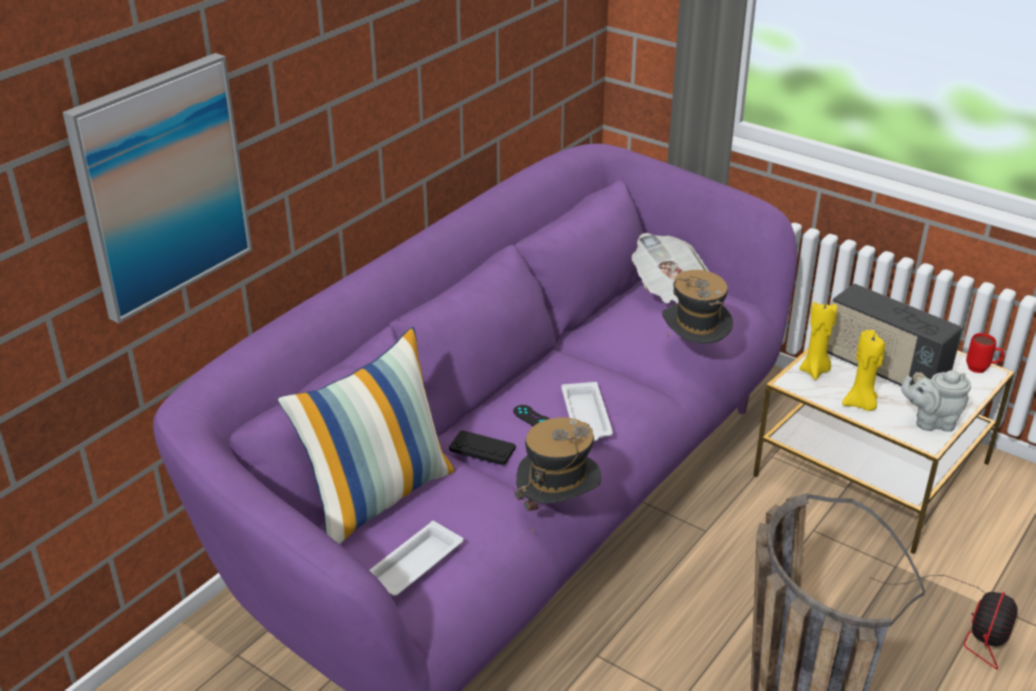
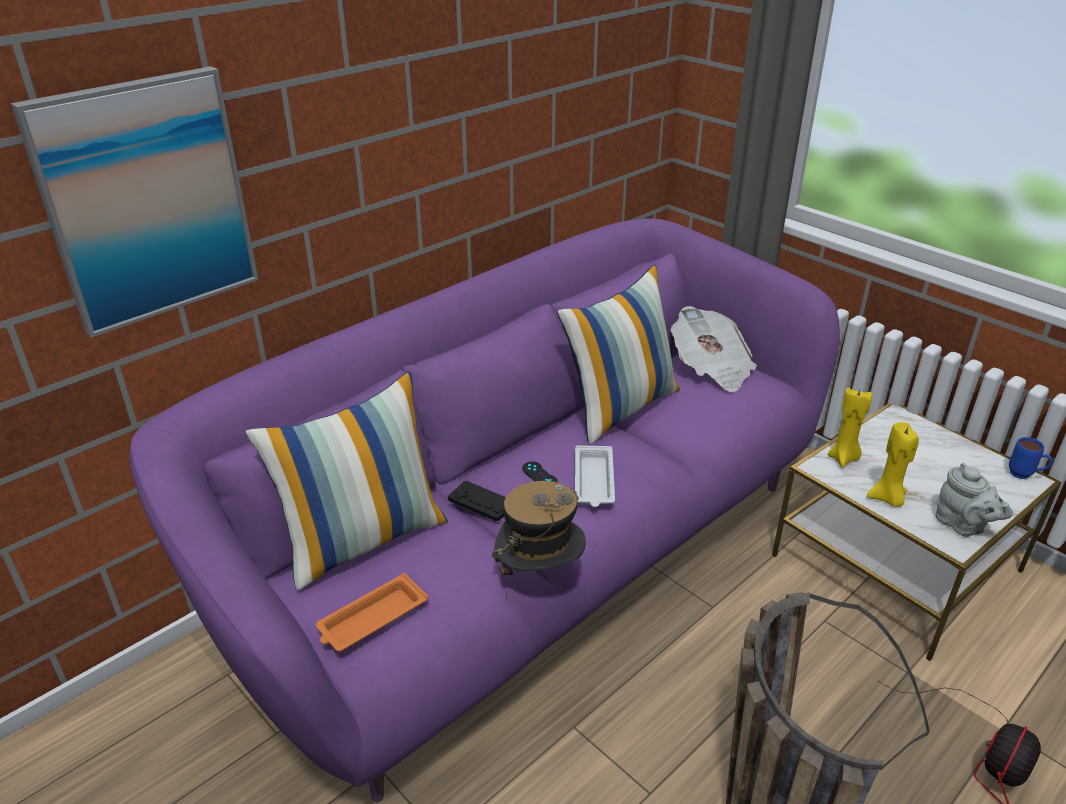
camera: 10 degrees right, 0 degrees up
white tray [370,521,463,596] -> orange tray [316,573,428,652]
hat [662,270,733,344] -> none
radio [827,283,962,386] -> none
grey teapot [901,370,971,432] -> grey teapot turned 135 degrees counterclockwise [935,463,1013,537]
red mug [966,333,1005,373] -> blue mug [1009,437,1052,479]
none -> pillow [557,265,680,445]

